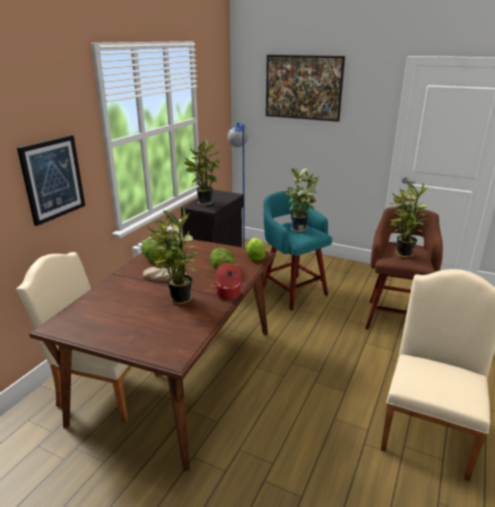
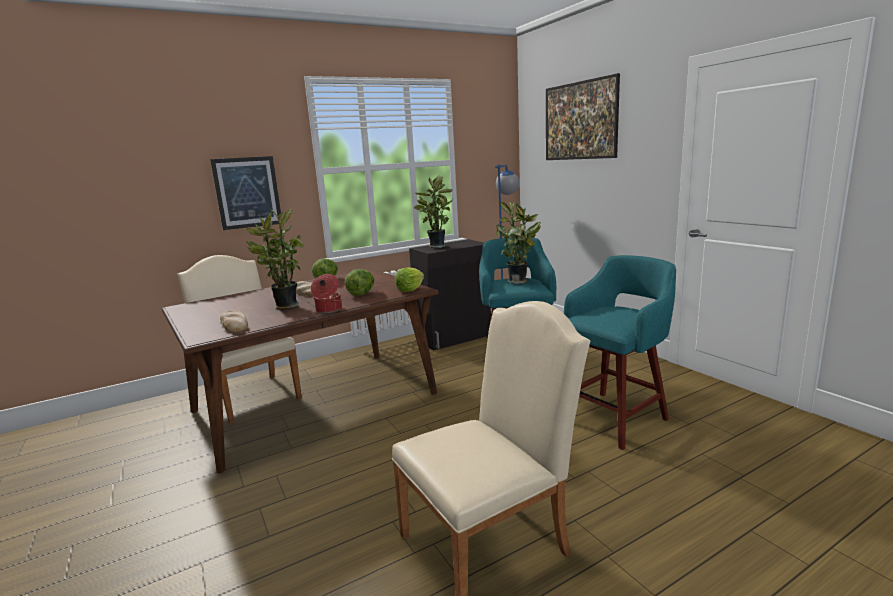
camera: 35 degrees right, 10 degrees down
brown stool [365,207,443,330] -> turquoise stool [564,255,676,450]
potted plant [390,182,429,258] -> none
none -> bread [220,310,248,332]

